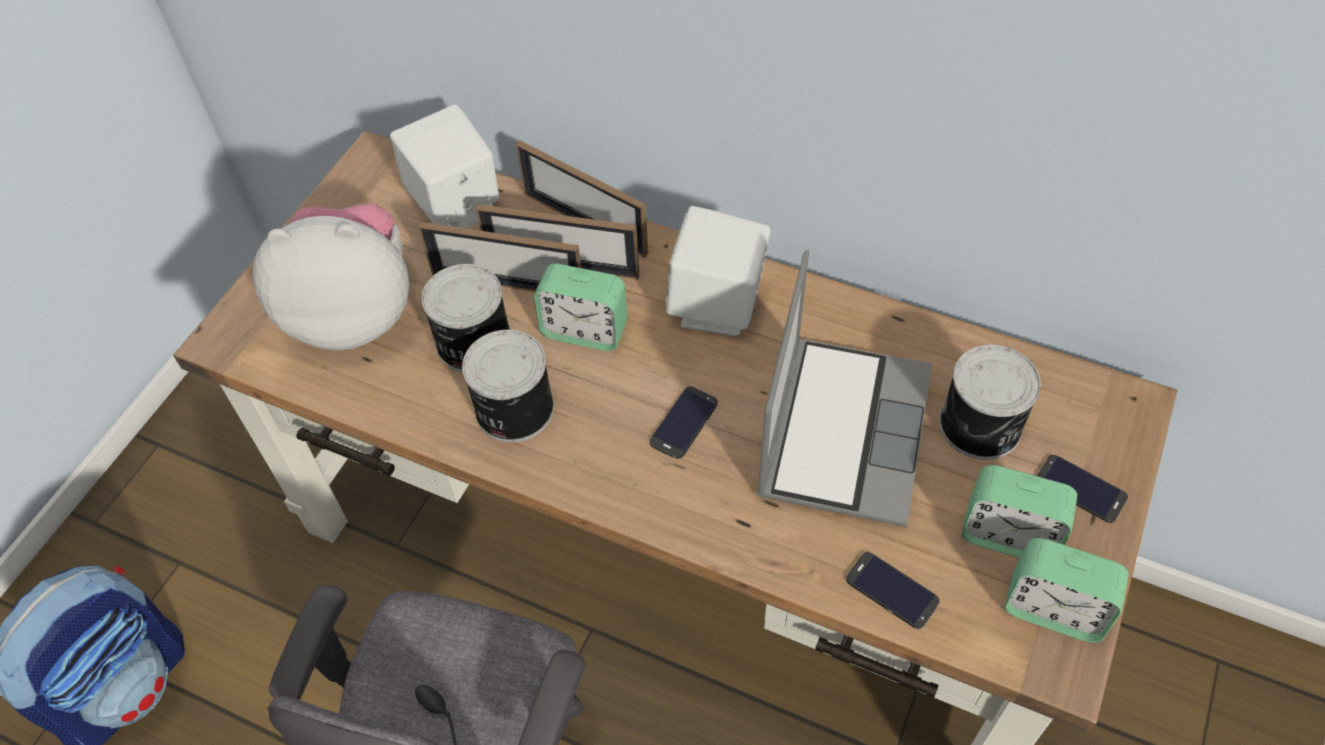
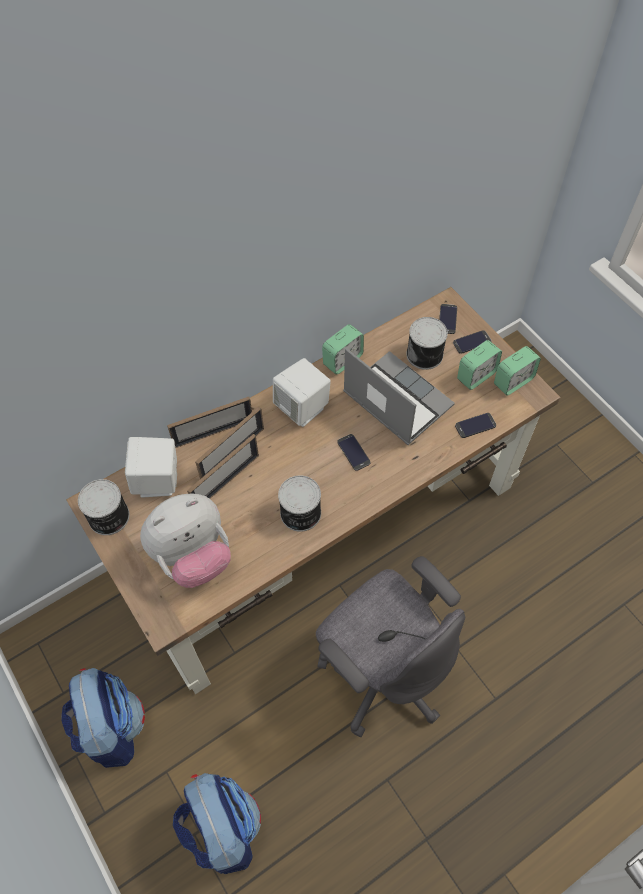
camera: 60 degrees left, 5 degrees up
plush toy [253,203,409,350] -> plush toy turned 150 degrees counterclockwise [140,493,231,588]
can [421,264,510,373] -> can moved to [78,479,130,535]
alarm clock [534,264,627,351] -> alarm clock moved to [322,324,364,375]
none -> backpack [61,668,145,768]
none -> phone [439,304,457,334]

